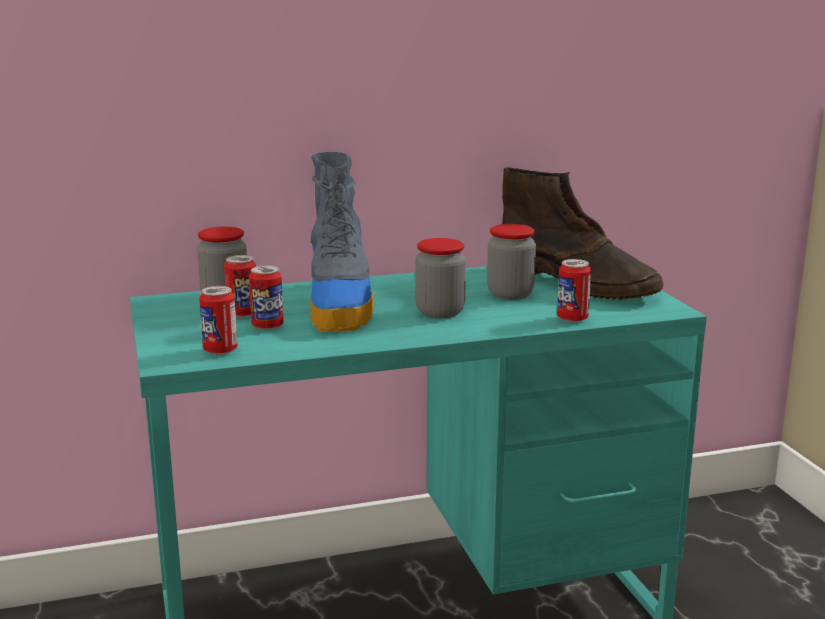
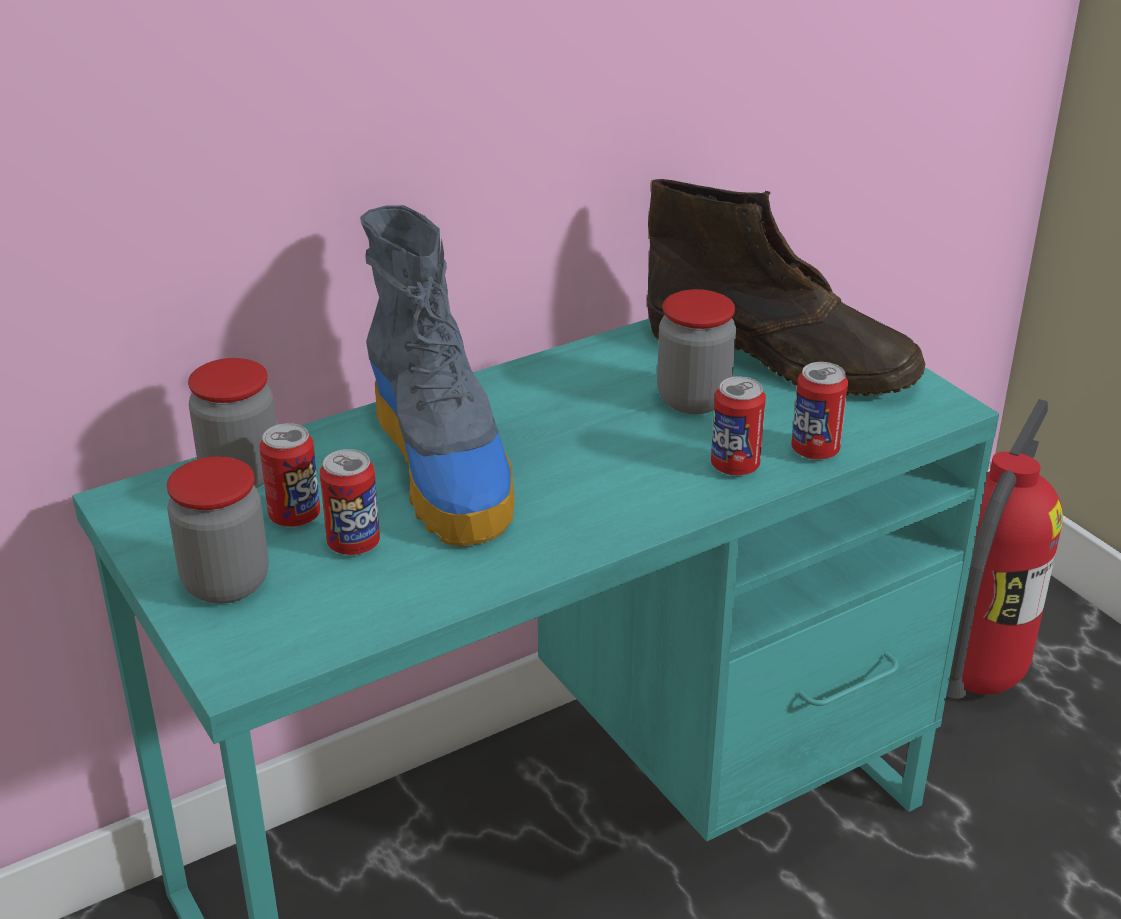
camera: 15 degrees left, 15 degrees up
can [199,286,237,355] -> can moved to [711,376,766,476]
jar [415,238,466,318] -> jar moved to [167,456,268,604]
none -> fire extinguisher [946,399,1063,699]

